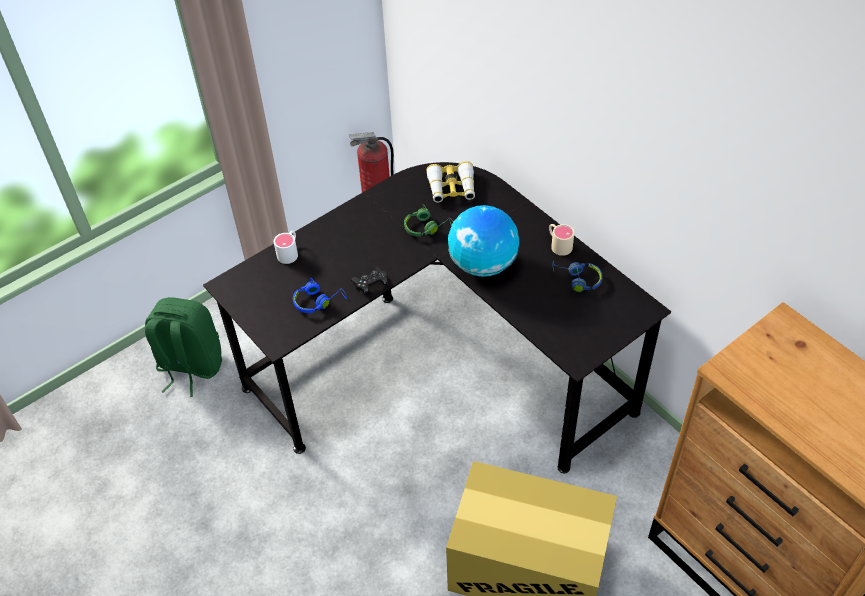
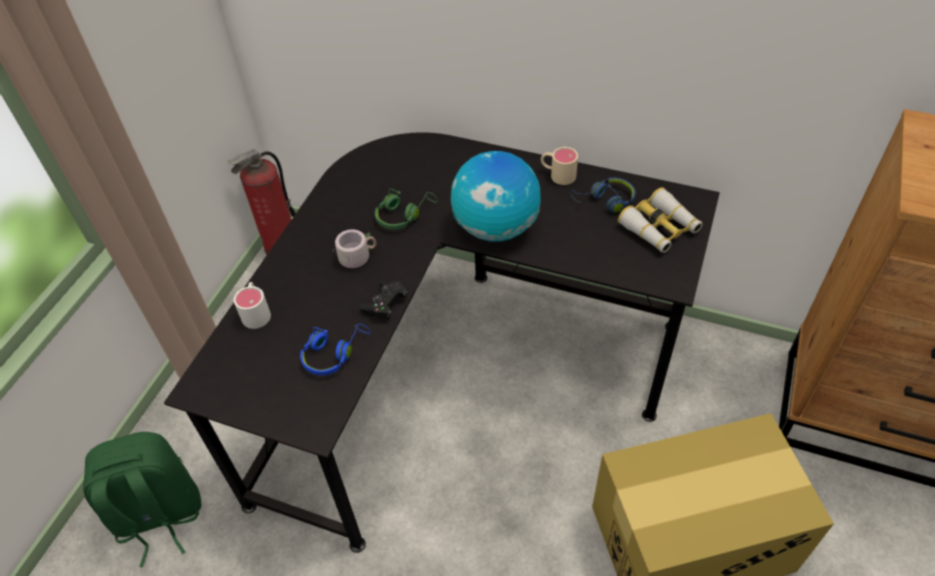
camera: 30 degrees left, 0 degrees up
binoculars [426,161,475,203] -> binoculars moved to [618,187,703,253]
none -> grey mug [333,229,376,268]

